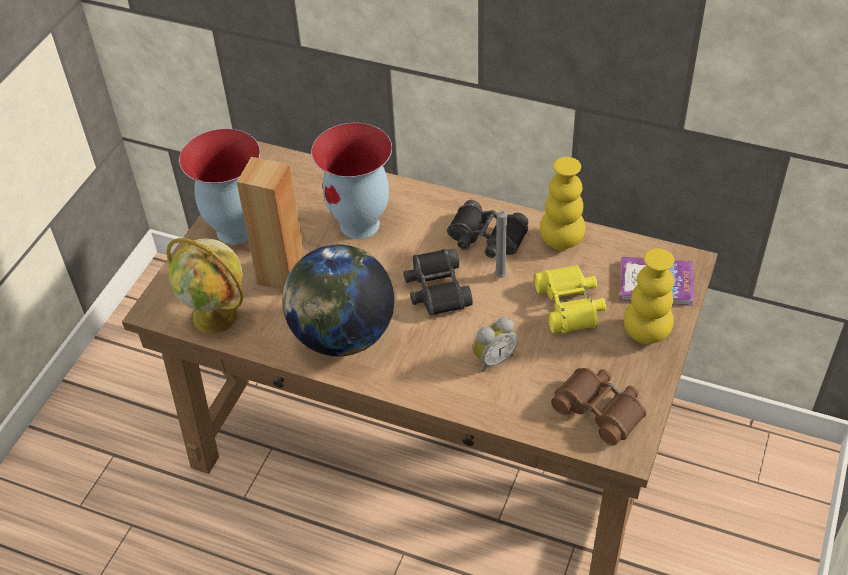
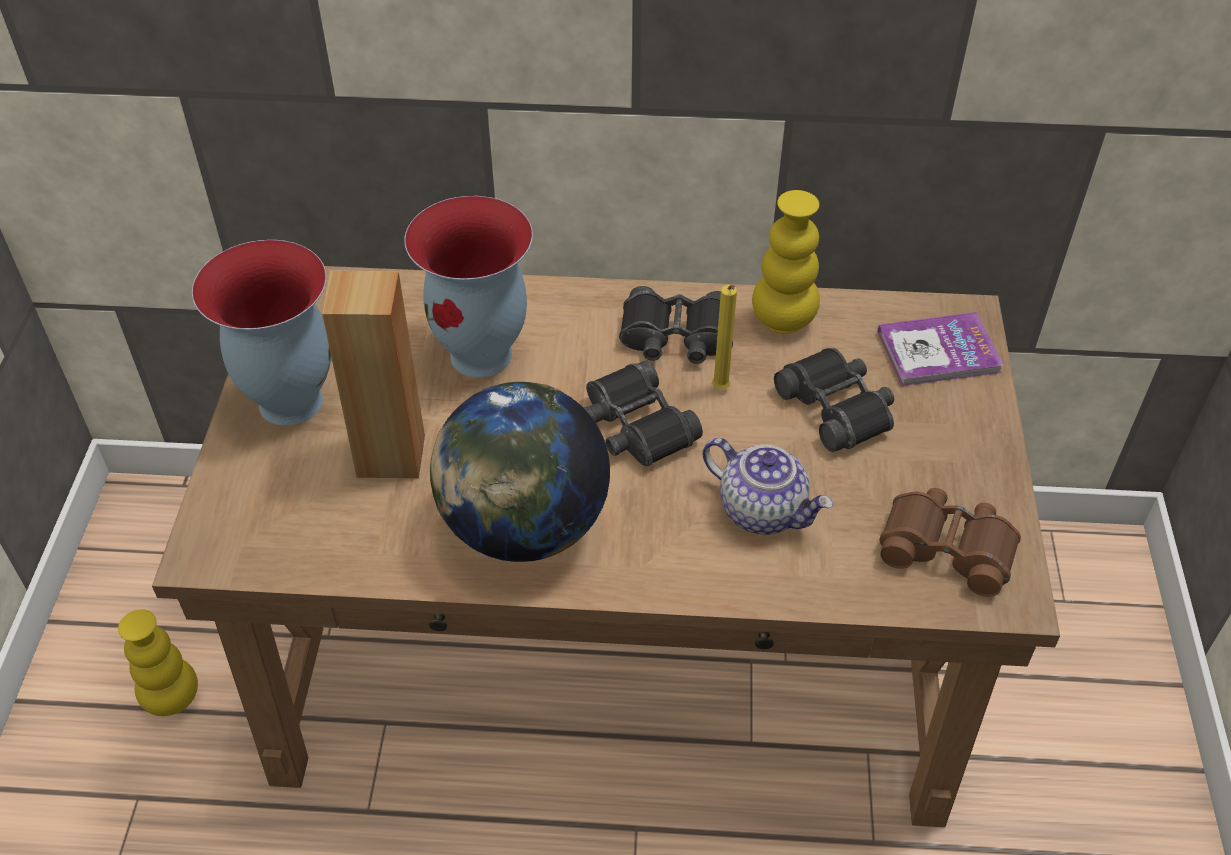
camera: 20 degrees left, 0 degrees up
globe [166,238,244,334] -> none
alarm clock [473,317,518,372] -> teapot [703,438,833,535]
grey candle [495,211,507,278] -> yellow candle [712,285,737,390]
yellow binoculars [534,265,606,333] -> black binoculars [774,348,894,452]
yellow vase [624,248,674,344] -> yellow vase moved to [118,609,198,716]

